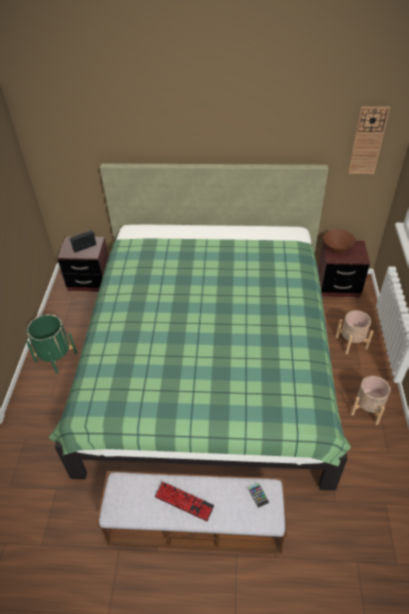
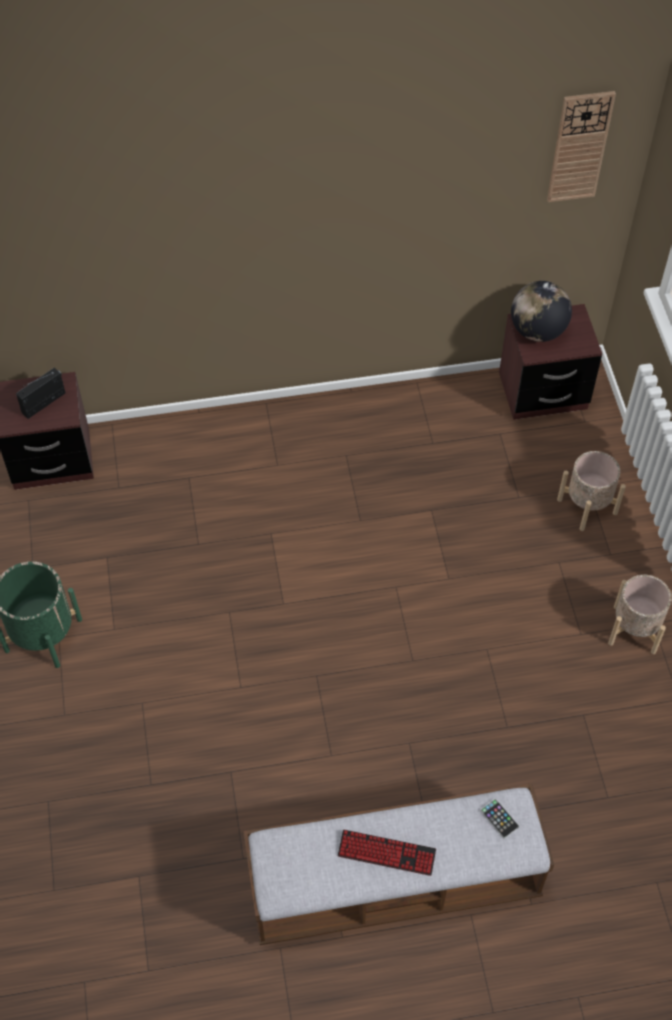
camera: 15 degrees left, 10 degrees up
green bed [49,163,351,491] -> none
brown bowl [323,229,356,254] -> globe [511,281,572,342]

